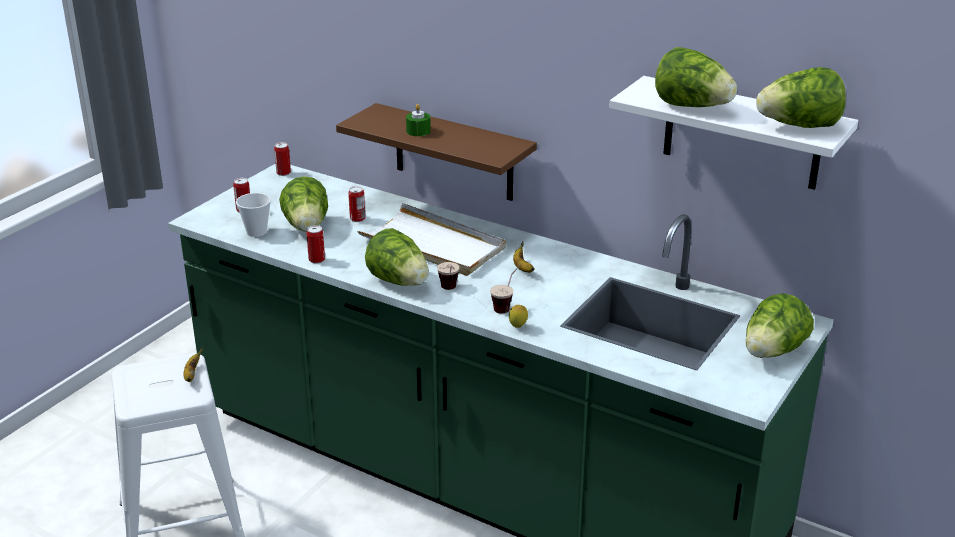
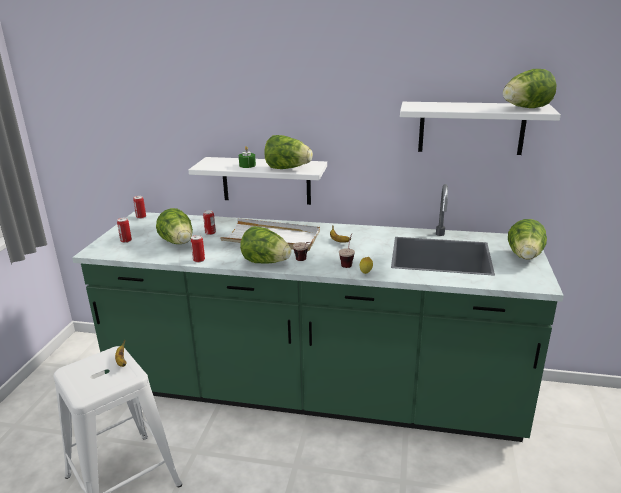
camera: 20 degrees left, 5 degrees down
cup [236,193,271,237] -> none
brown shelf [336,103,537,201] -> white shelf [188,157,327,205]
lettuce [655,47,737,107] -> lettuce moved to [264,135,313,169]

